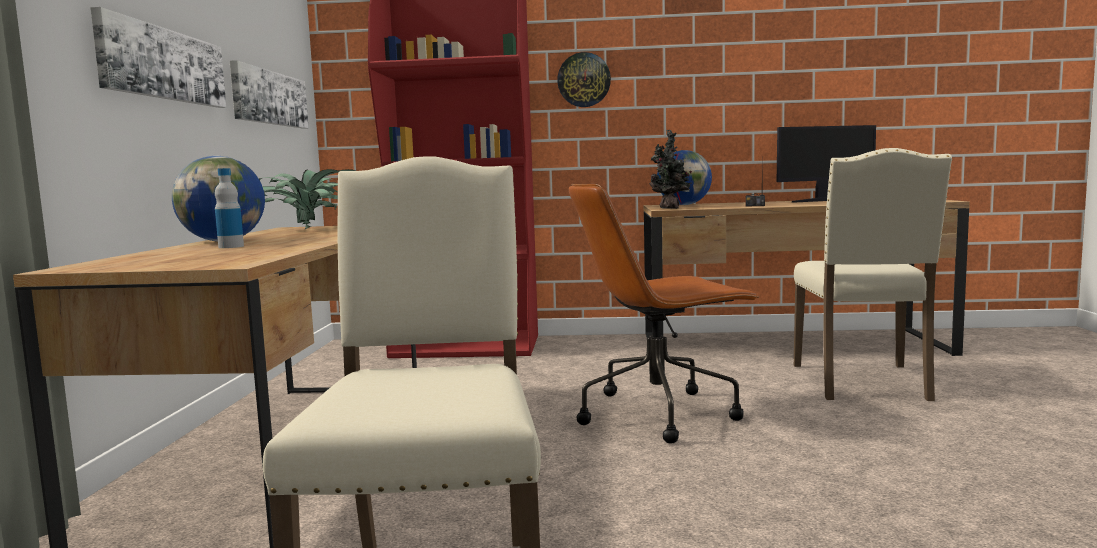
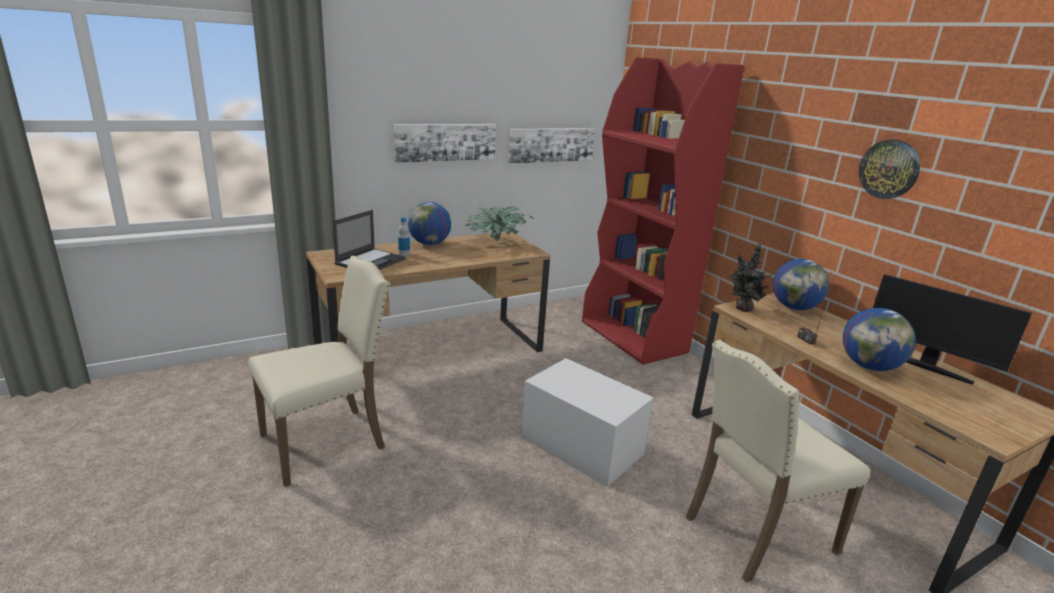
camera: 55 degrees right, 15 degrees up
wall clock [557,52,611,107] -> wall clock moved to [859,140,920,199]
brown office chair [569,184,759,444] -> white storage box [521,358,654,487]
none -> laptop [333,210,406,270]
none -> globe [843,308,916,371]

